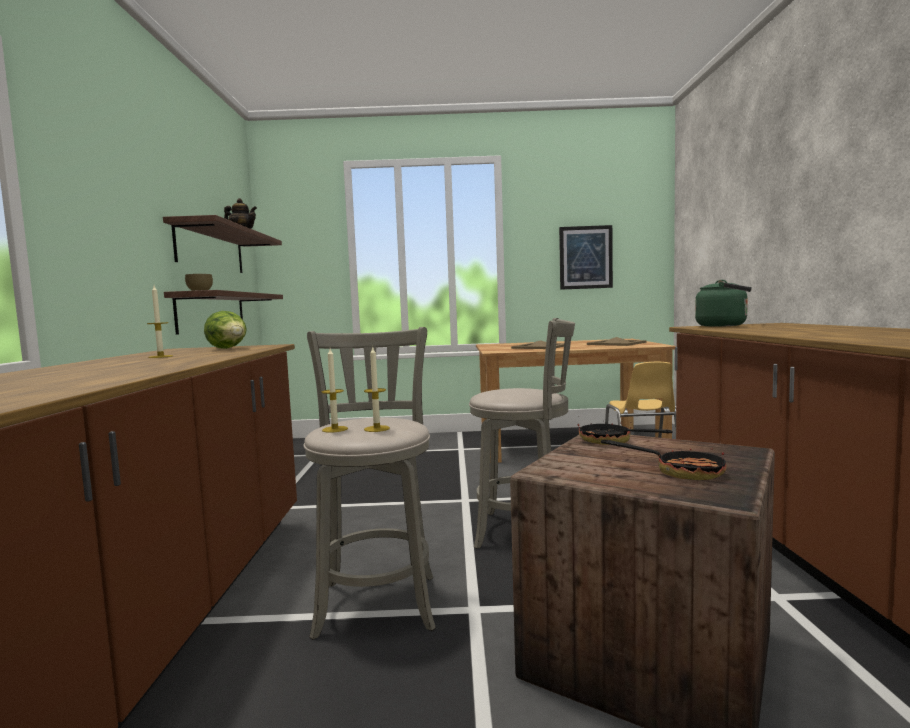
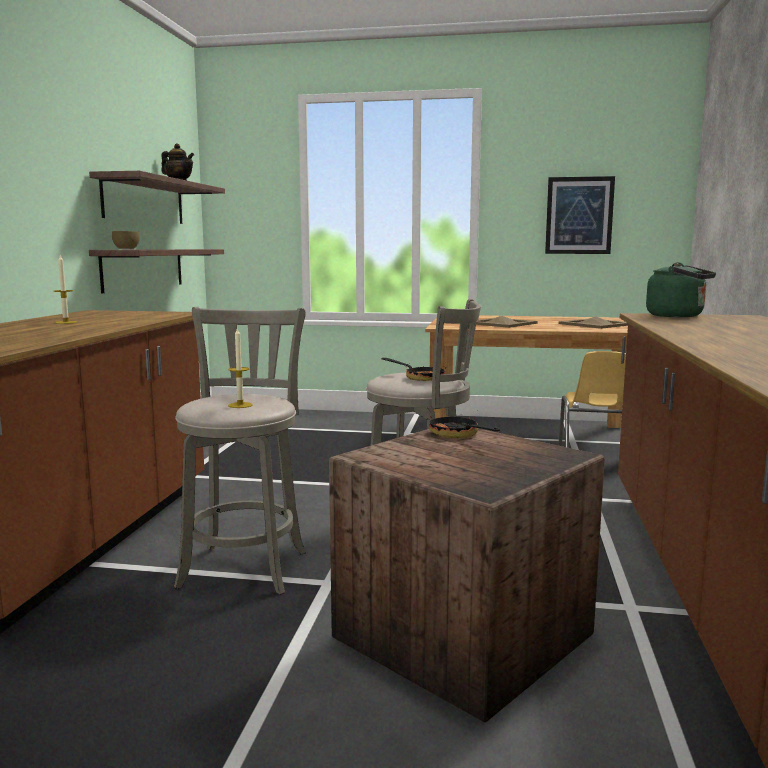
camera: 10 degrees right, 5 degrees up
lettuce [204,311,247,349] -> none
candle [322,349,348,433] -> none
frying pan [601,440,727,480] -> frying pan moved to [382,358,446,381]

